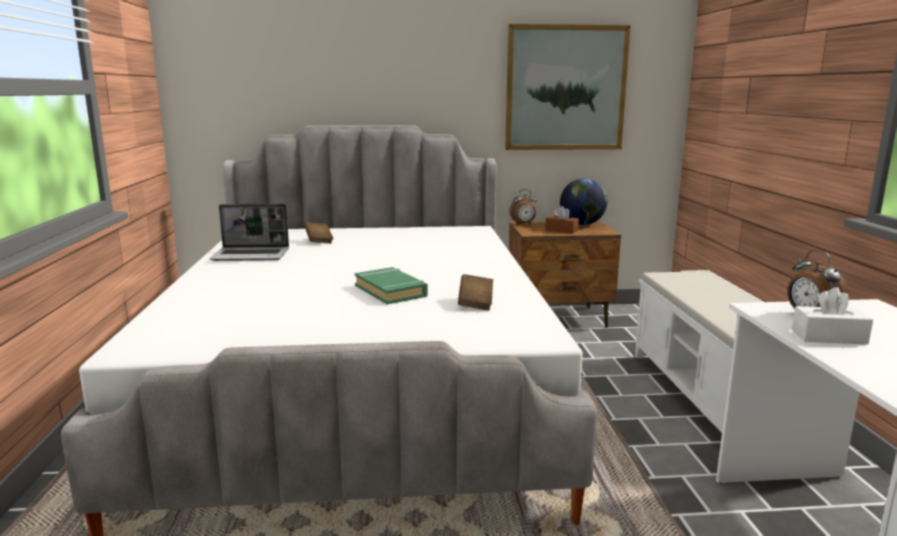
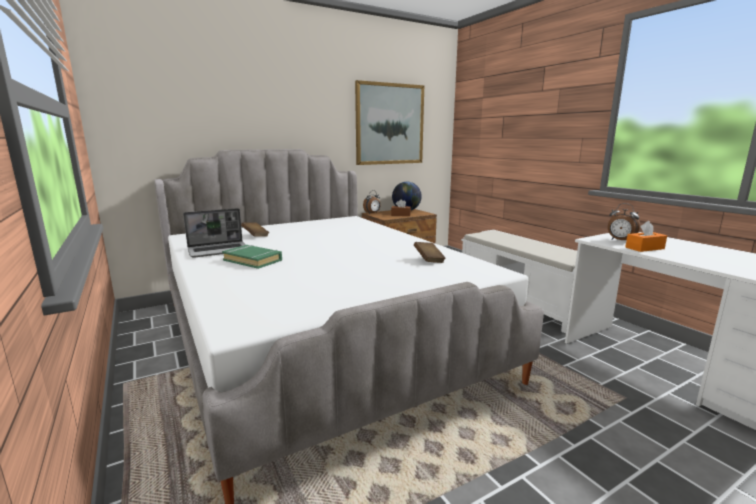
camera: 25 degrees left, 0 degrees up
green book [355,267,428,304] -> green book moved to [222,245,282,269]
white tissue box [792,287,873,345] -> orange tissue box [625,221,667,252]

